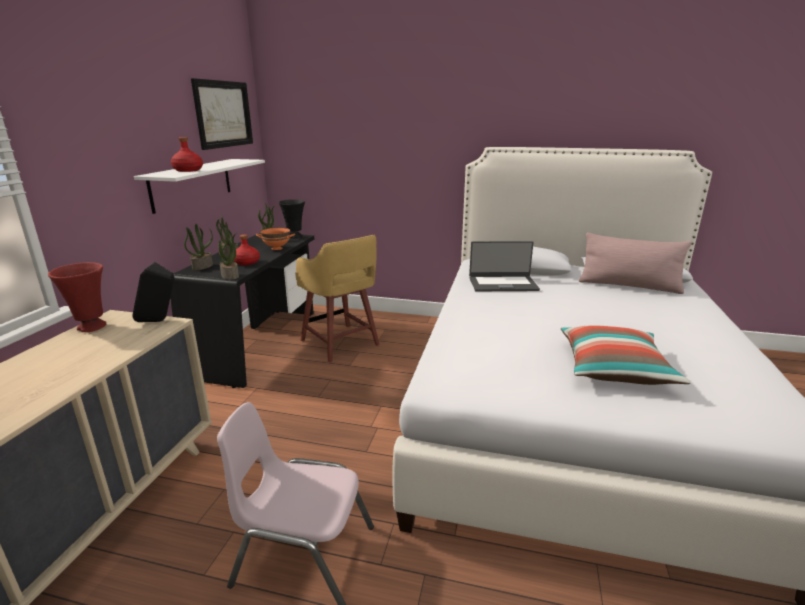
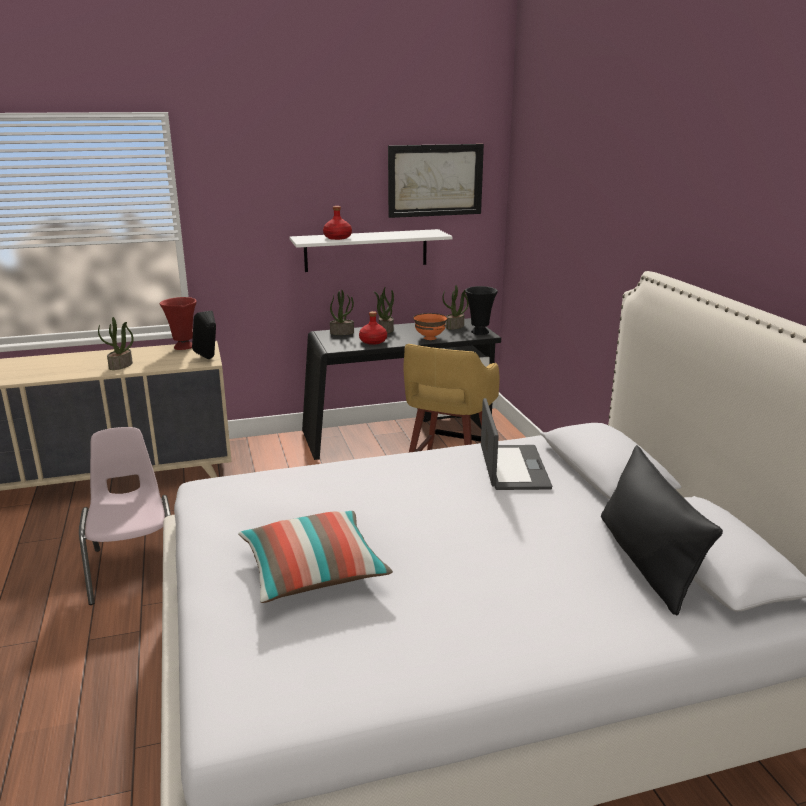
camera: 60 degrees right, 0 degrees up
potted plant [219,231,239,280] -> potted plant moved to [98,317,134,370]
laptop [469,241,540,291] -> laptop turned 150 degrees counterclockwise [481,398,552,490]
pink pillow [579,233,692,294] -> black pillow [601,445,723,615]

